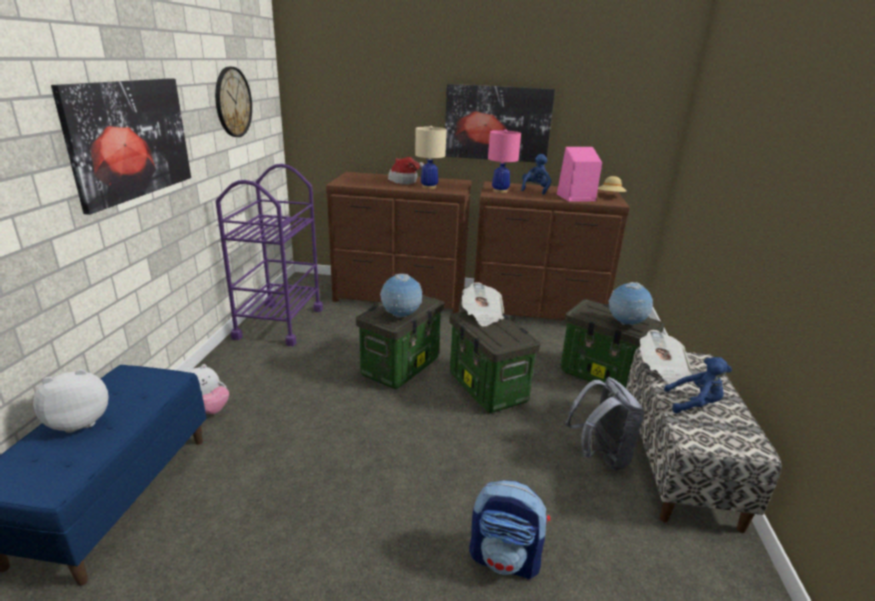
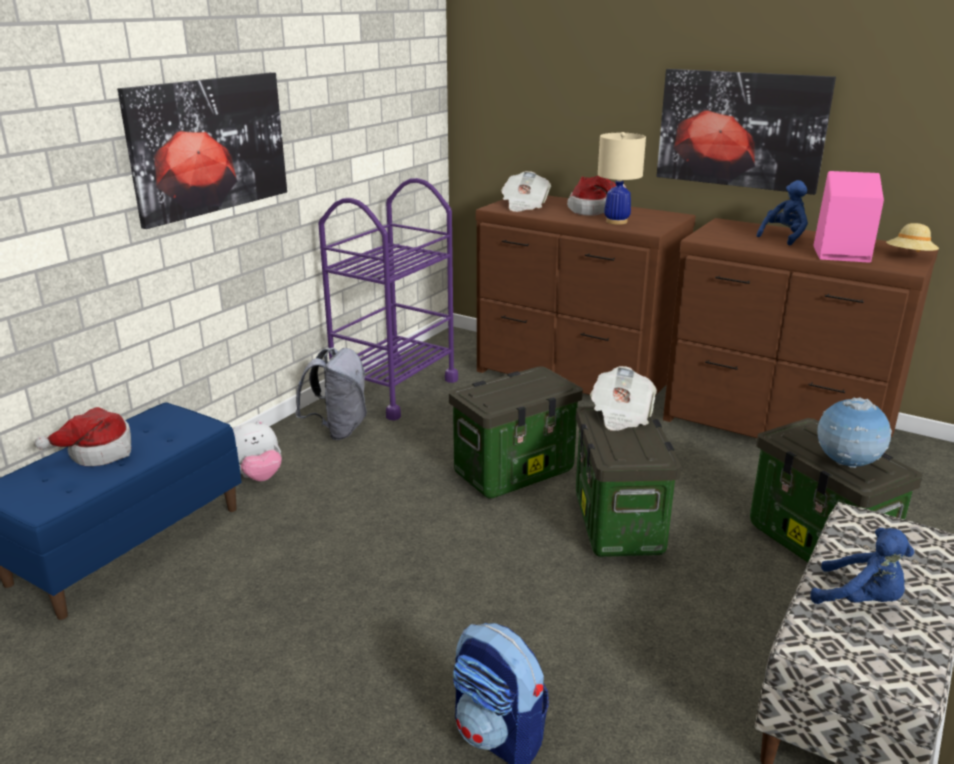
camera: 25 degrees right, 0 degrees up
plush toy [33,369,109,433] -> hat [35,407,131,466]
wall clock [215,67,252,137] -> none
globe [380,274,422,317] -> none
pink table lamp [488,129,521,193] -> none
grey backpack [565,377,645,470] -> grey backpack moved to [295,348,367,440]
newspaper [639,330,692,384] -> newspaper moved to [501,171,551,212]

